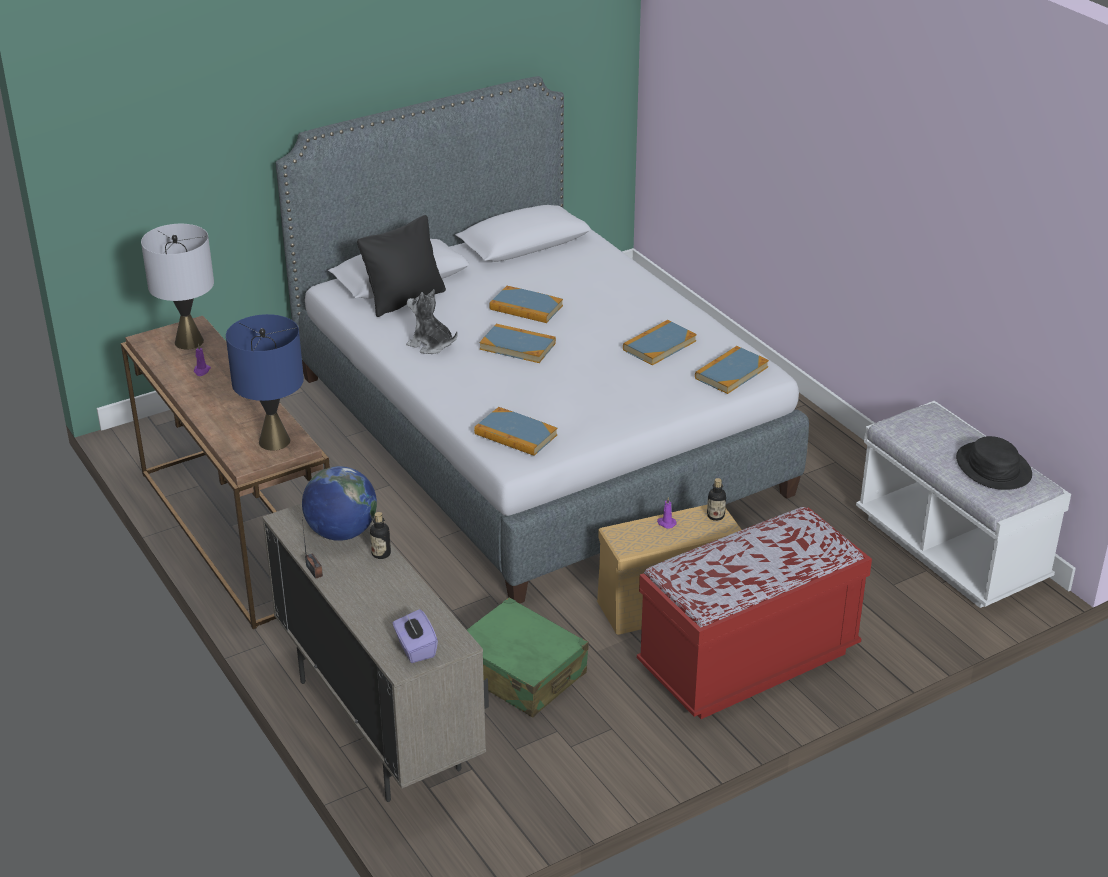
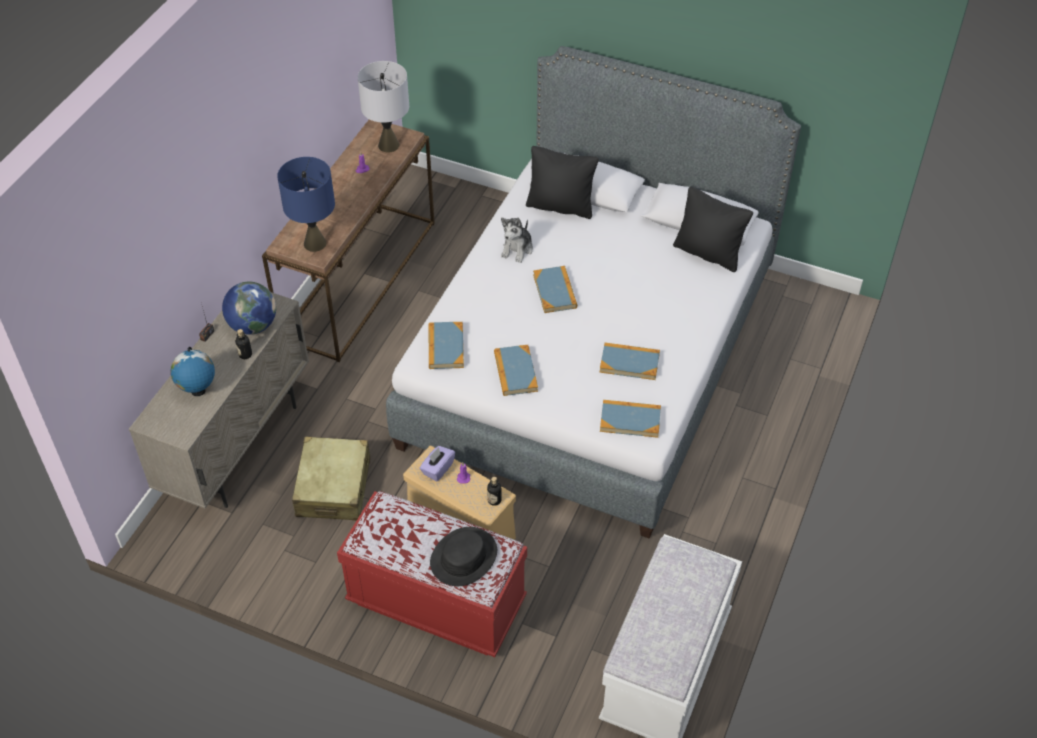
camera: 55 degrees right, 15 degrees up
purple tissue box [393,609,438,663] -> purple tissue box moved to [419,446,455,482]
plush toy [406,289,458,354] -> plush toy turned 150 degrees counterclockwise [501,217,533,263]
green suitcase [467,597,589,718] -> beige suitcase [292,437,370,521]
book [489,286,563,323] -> book moved to [494,345,538,396]
black hat [956,436,1032,490] -> black hat moved to [430,527,497,586]
none -> globe [171,347,215,396]
none -> black pillow [673,187,753,272]

